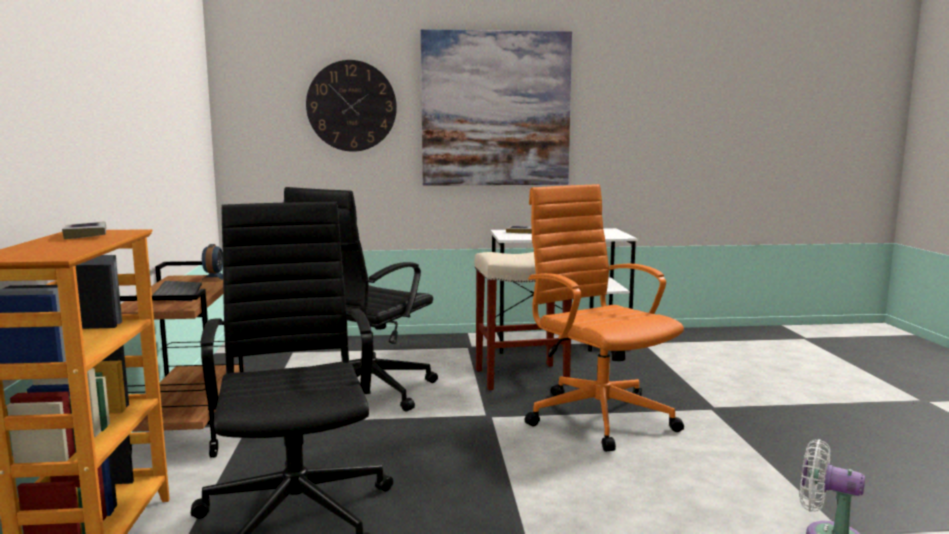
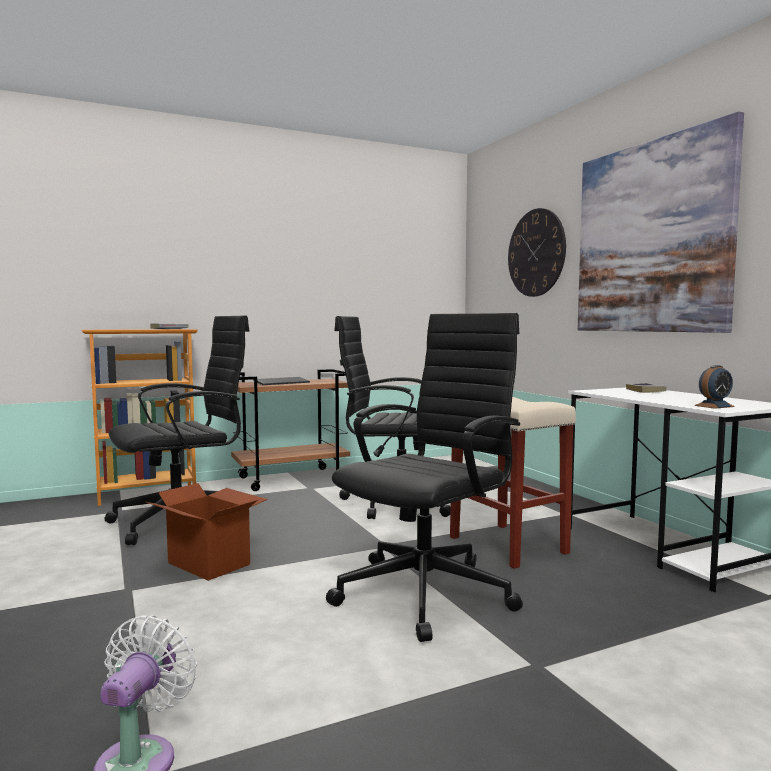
camera: 70 degrees right, 5 degrees down
alarm clock [200,244,223,282] -> alarm clock moved to [694,365,735,409]
orange office chair [525,184,684,452] -> black office chair [326,313,523,642]
none -> cardboard box [146,483,268,581]

